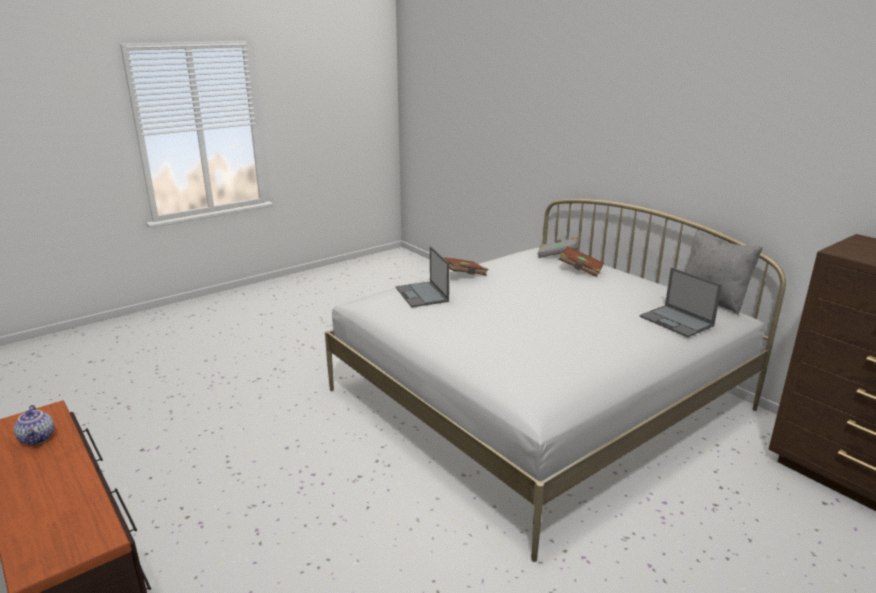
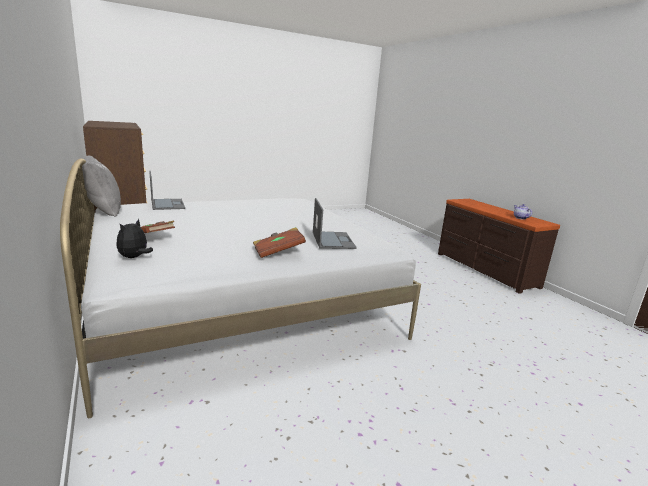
camera: 170 degrees left, 5 degrees down
grey book [538,237,578,258] -> plush toy [116,219,153,258]

